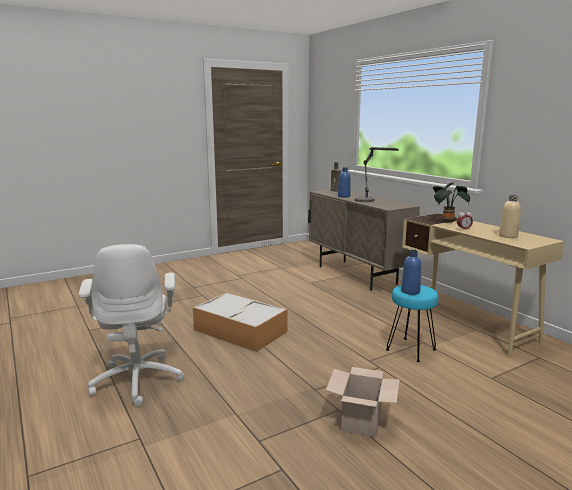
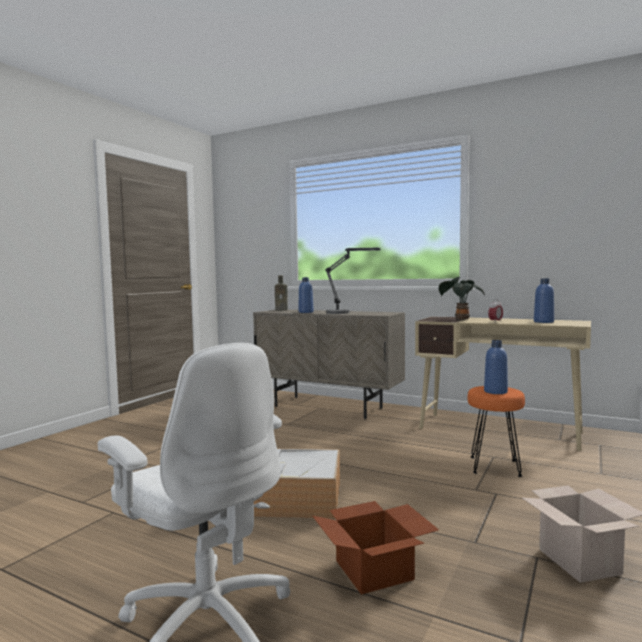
camera: 30 degrees left, 10 degrees down
turquoise stool [386,285,438,362] -> orange stool [468,386,525,477]
beige bottle [499,195,521,238] -> blue bottle [534,278,554,323]
none -> cardboard box [312,501,439,595]

